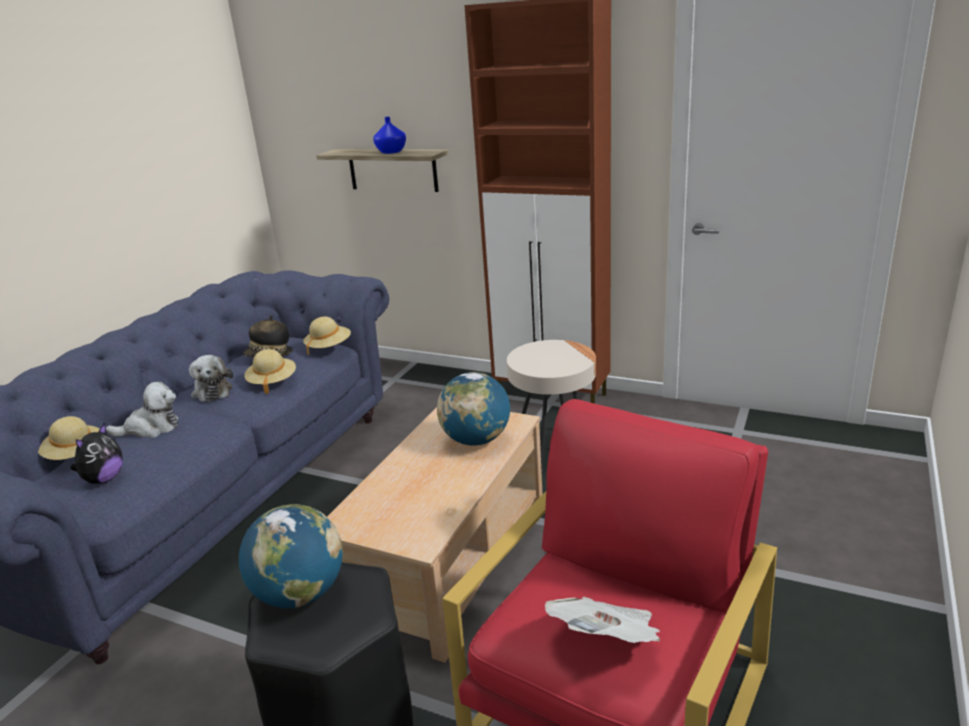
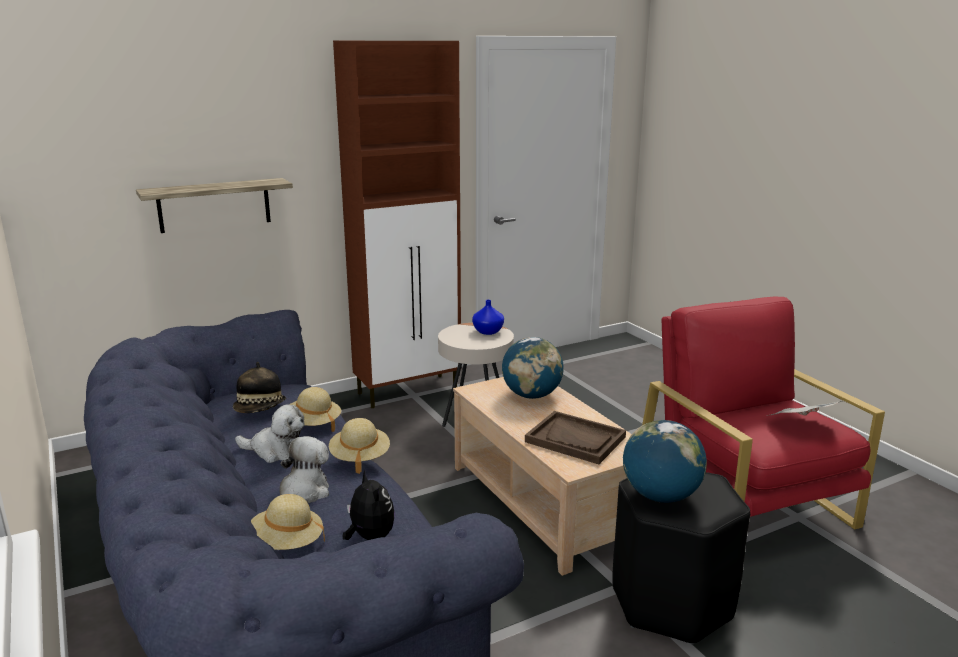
camera: 55 degrees left, 5 degrees down
beige hat [303,316,351,355] -> beige hat moved to [329,418,390,474]
blue vase [373,117,406,154] -> blue vase moved to [472,300,504,335]
none -> brown tray [525,411,626,464]

